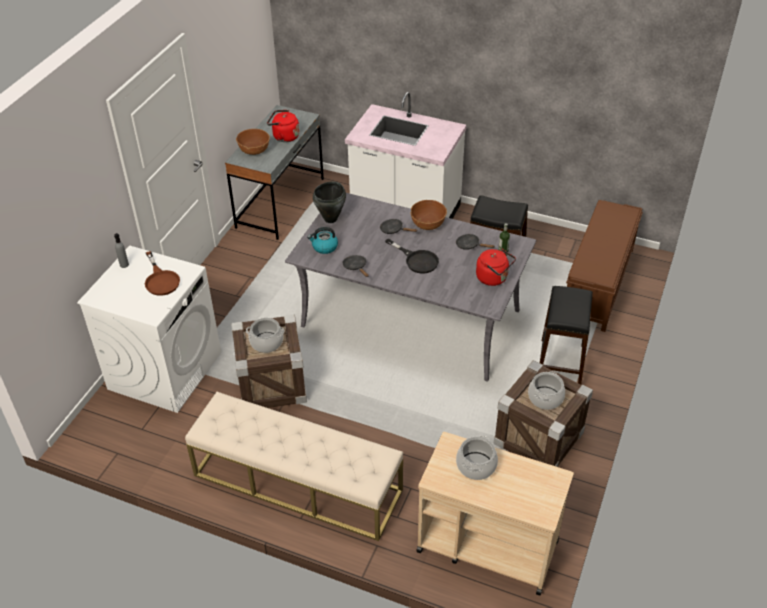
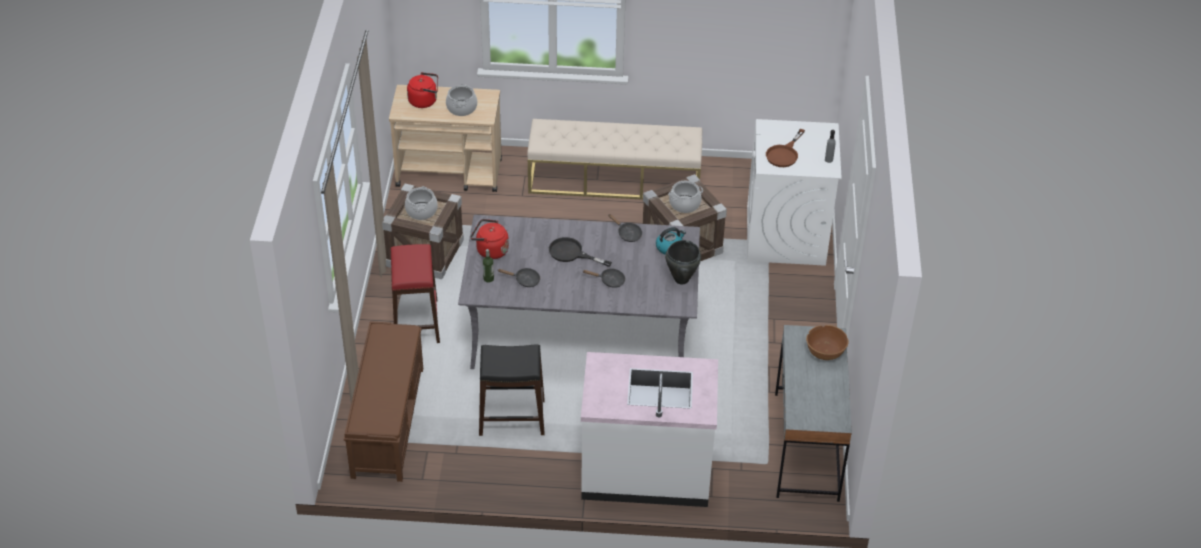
camera: 160 degrees right, 0 degrees up
brown frying pan [145,251,180,296] -> brown frying pan turned 105 degrees counterclockwise [766,129,805,167]
red kettle [267,110,299,142] -> red kettle moved to [407,72,438,108]
brown bowl [411,200,447,230] -> none
black stool [540,286,593,384] -> red stool [391,244,440,343]

